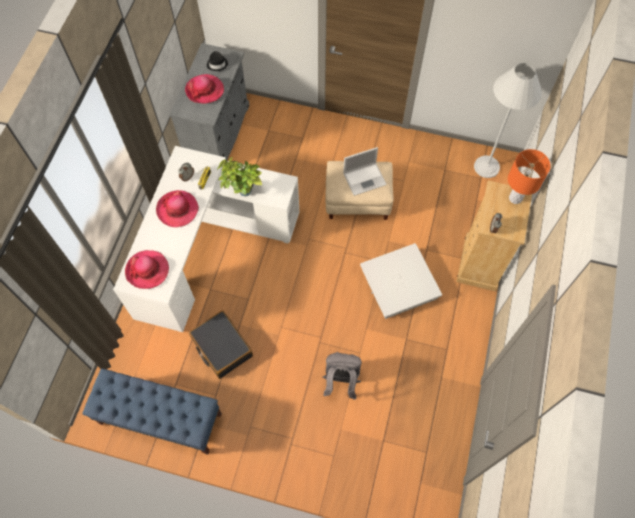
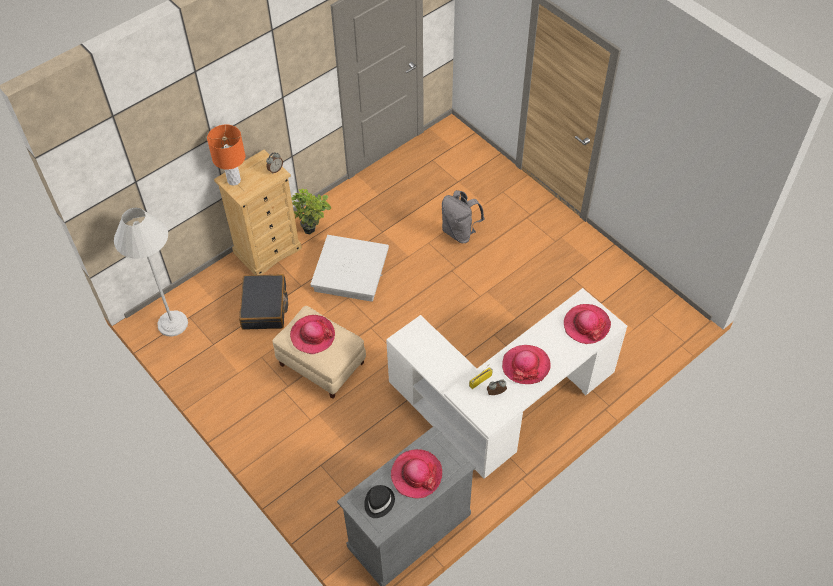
camera: 145 degrees left, 10 degrees down
blue bench [82,368,222,455] -> none
black suitcase [189,310,253,379] -> black suitcase moved to [239,274,288,330]
potted plant [217,157,262,196] -> potted plant moved to [292,188,331,234]
laptop [343,147,387,196] -> hat [290,315,335,354]

